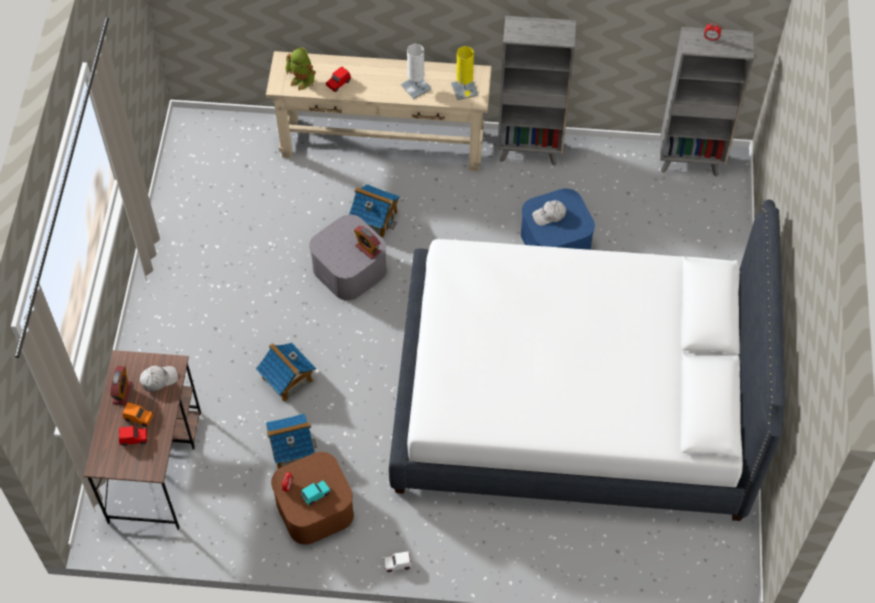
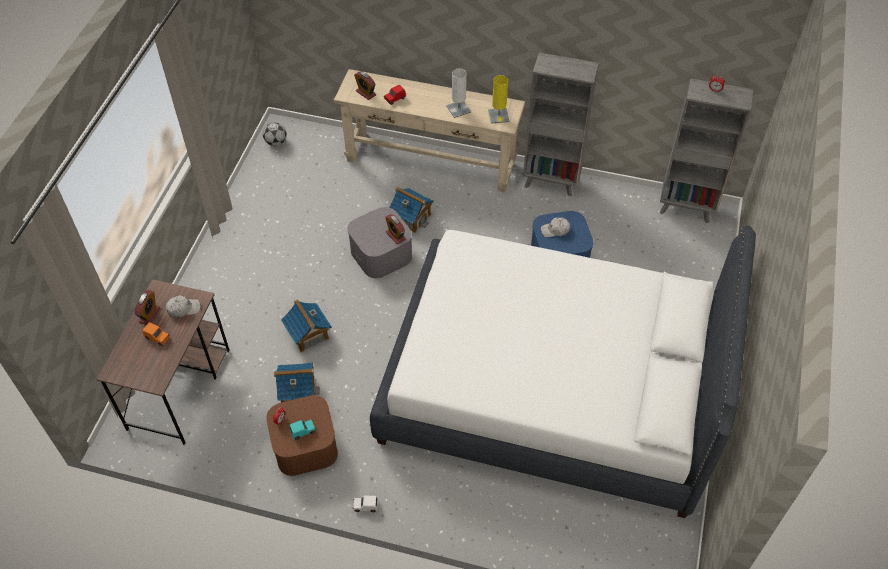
camera: 10 degrees right, 5 degrees down
red toy car [119,426,147,446] -> none
toy robot [285,47,316,91] -> alarm clock [354,72,376,100]
none -> football [263,123,287,146]

